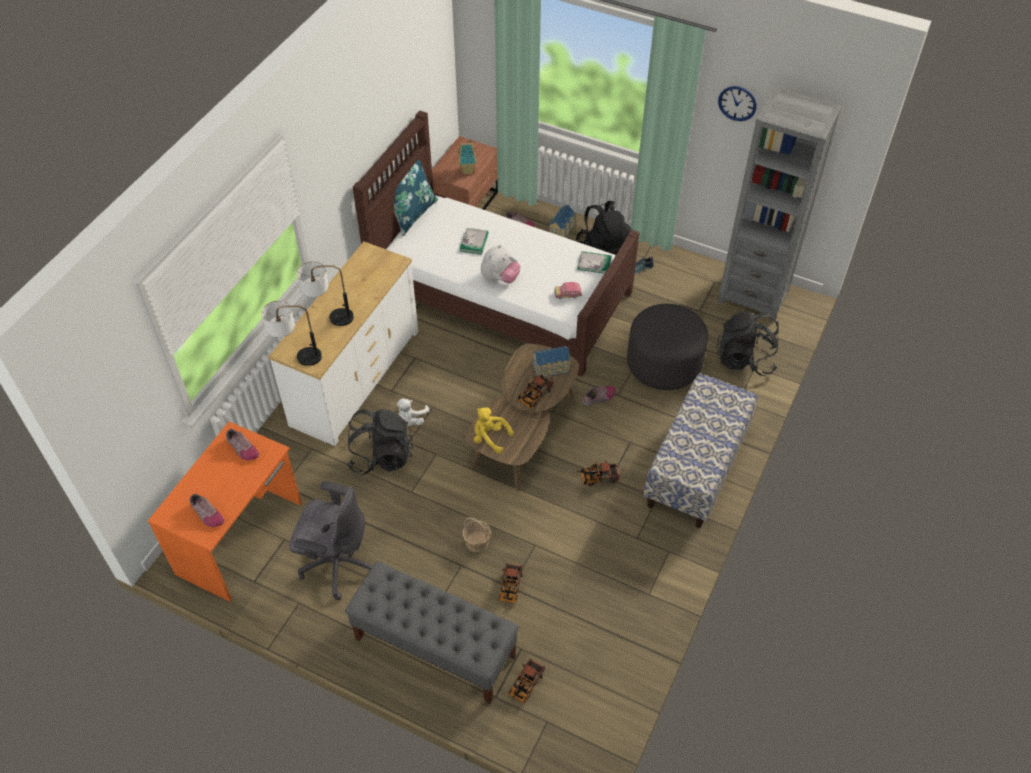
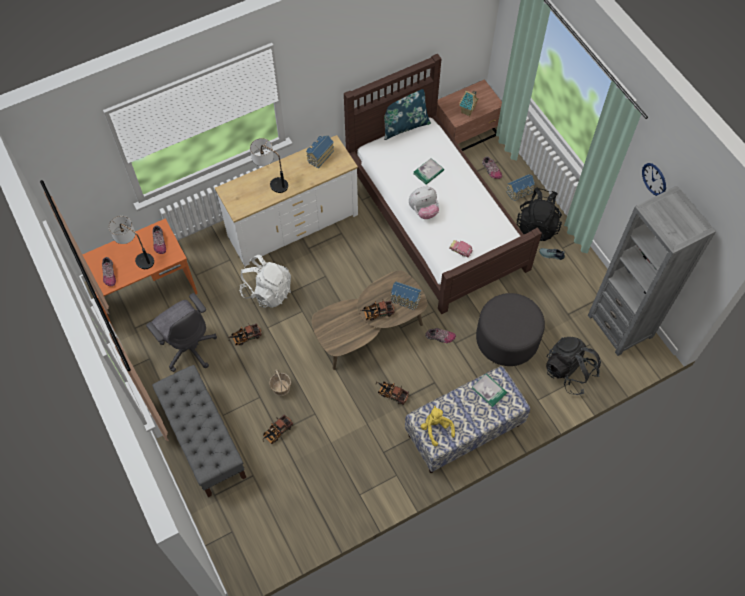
camera: 35 degrees right, 10 degrees up
table lamp [262,301,322,366] -> table lamp moved to [109,216,154,269]
black backpack [347,409,413,475] -> white backpack [239,255,291,308]
white plush toy [397,398,429,426] -> none
yellow plush toy [474,407,514,454] -> yellow plush toy moved to [421,406,455,446]
toy truck [509,658,546,703] -> toy truck moved to [228,323,262,346]
book [577,251,612,274] -> book moved to [472,373,507,407]
none -> toy house [306,135,334,168]

